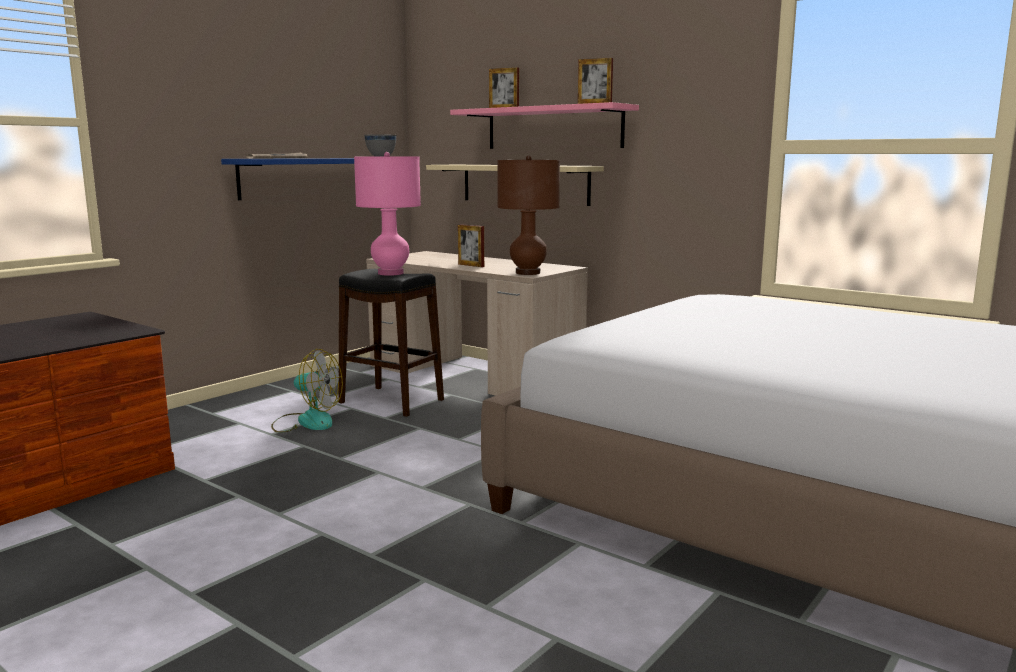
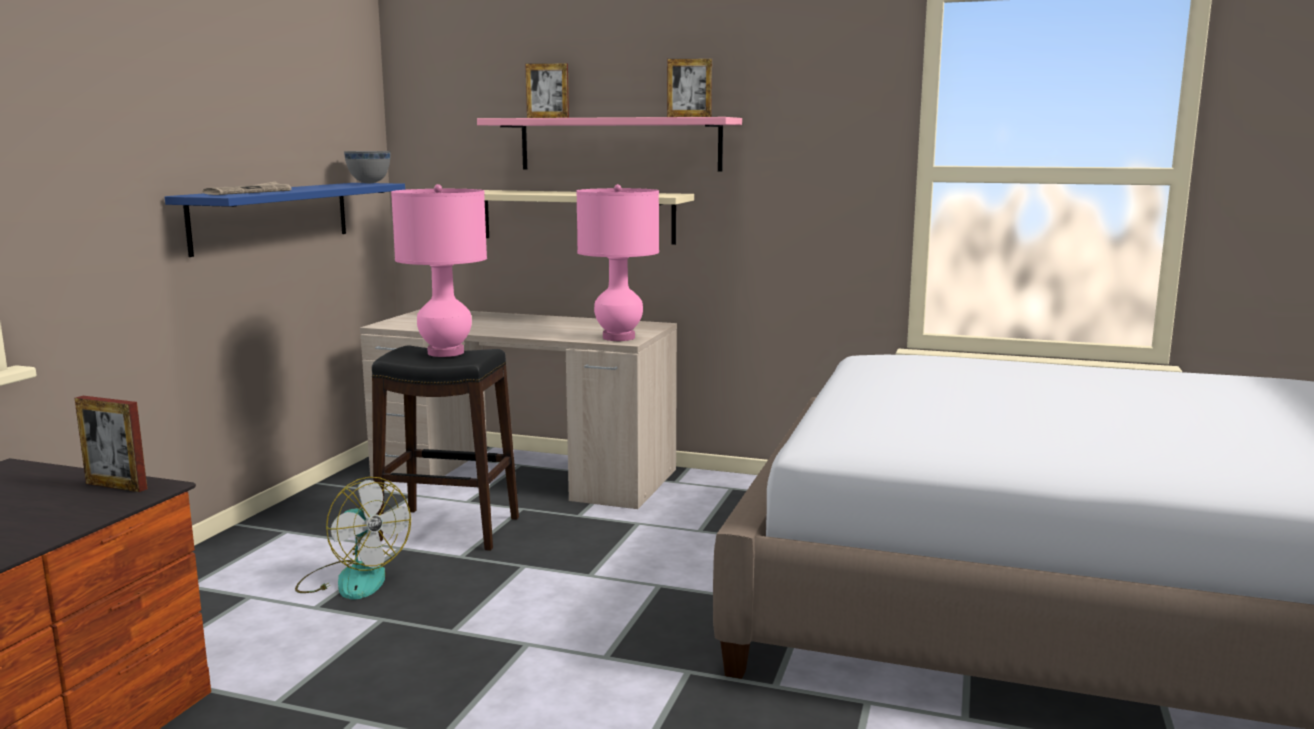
camera: 20 degrees left, 0 degrees up
fan [271,349,343,433] -> fan turned 45 degrees clockwise [295,477,411,600]
picture frame [458,224,484,267] -> picture frame moved to [74,396,147,492]
brown table lamp [497,155,560,275] -> pink table lamp [576,184,659,341]

